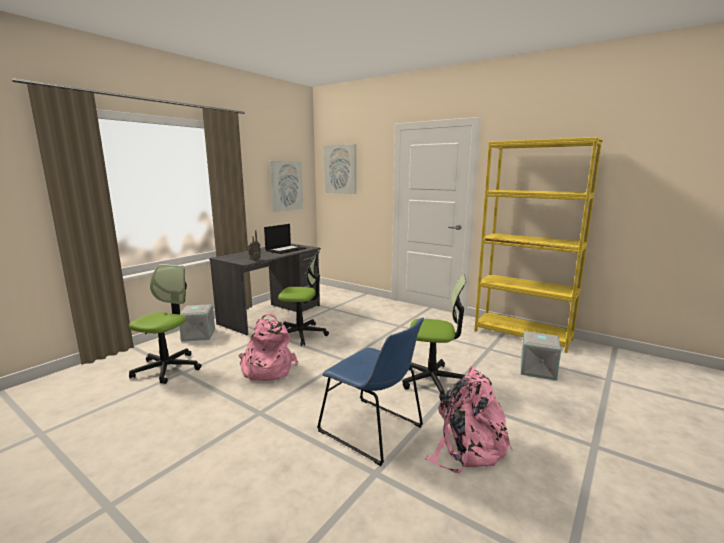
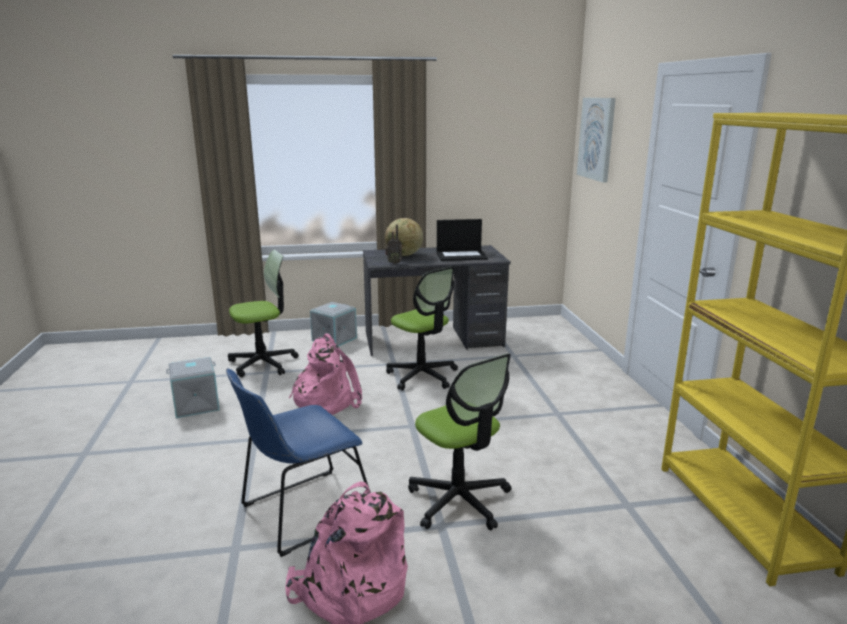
camera: 45 degrees right, 5 degrees up
picture [270,161,303,212] -> none
blue chair [317,318,424,466] -> blue chair turned 60 degrees clockwise [226,369,369,557]
grey storage box [521,331,561,381] -> grey storage box moved to [166,357,220,418]
none -> globe [385,218,423,256]

